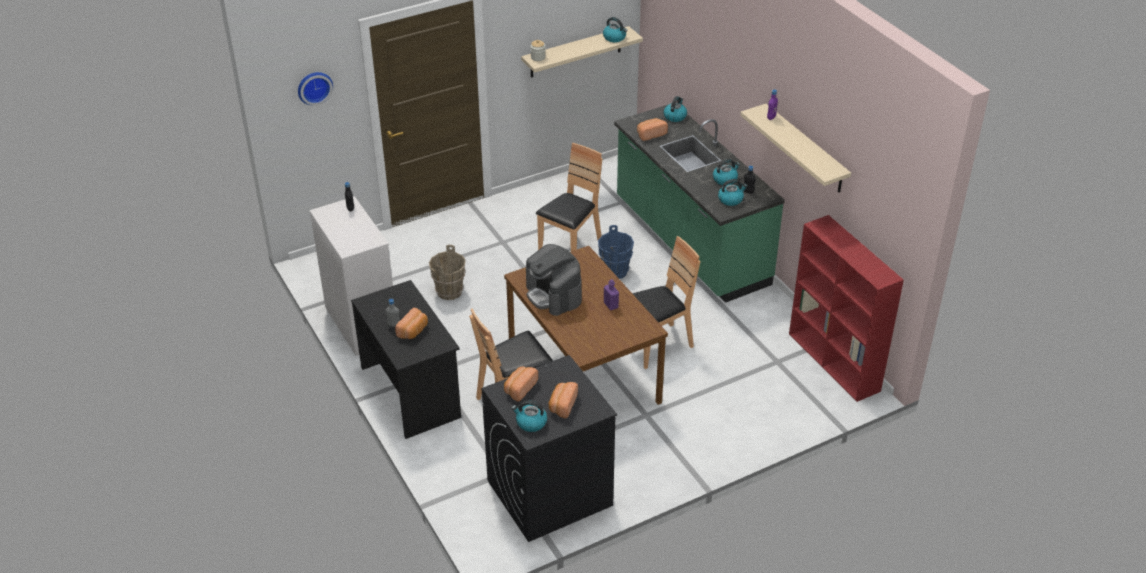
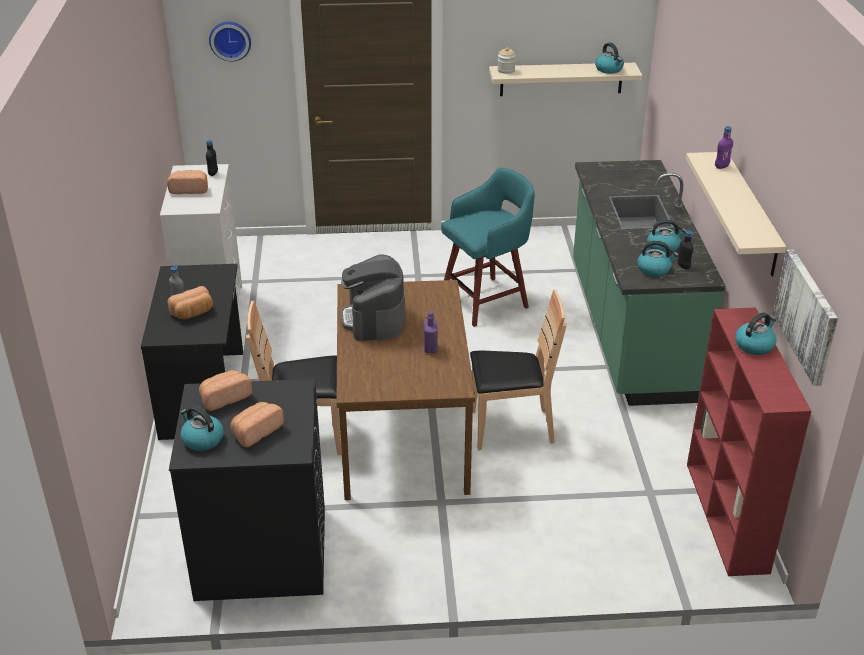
camera: 25 degrees right, 5 degrees down
brown bucket [429,245,466,300] -> none
brown chair [536,143,602,251] -> turquoise stool [441,168,535,327]
blue bucket [598,225,634,279] -> none
bread [637,118,668,141] -> bread moved to [167,170,208,194]
kettle [664,96,687,122] -> kettle moved to [735,312,777,355]
none -> picture [773,250,838,386]

